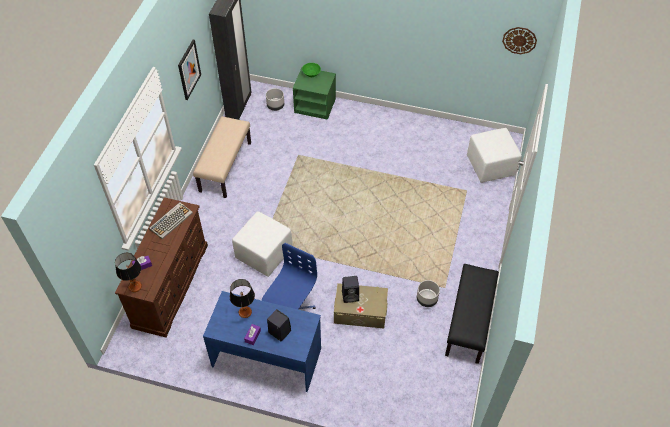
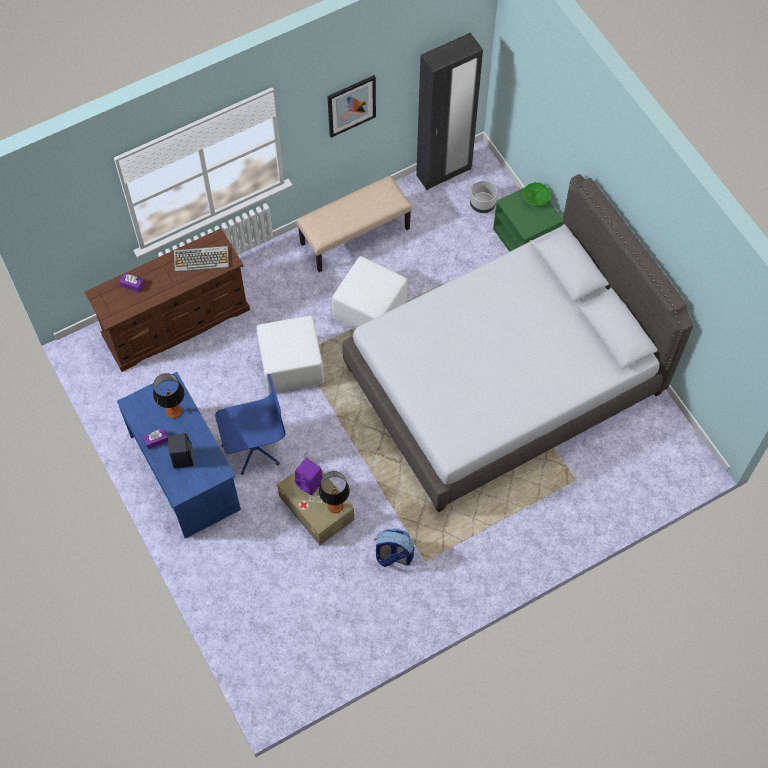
camera: 45 degrees right, 10 degrees up
table lamp [115,253,142,292] -> table lamp moved to [319,471,350,513]
black speaker [342,276,359,303] -> purple speaker [295,458,323,495]
grey planter [417,280,440,307] -> backpack [374,529,414,567]
black bench [445,264,499,364] -> none
white ottoman [467,128,522,183] -> white ottoman moved to [332,256,407,329]
wall clock [502,27,537,54] -> none
none -> grey bed [342,174,694,513]

